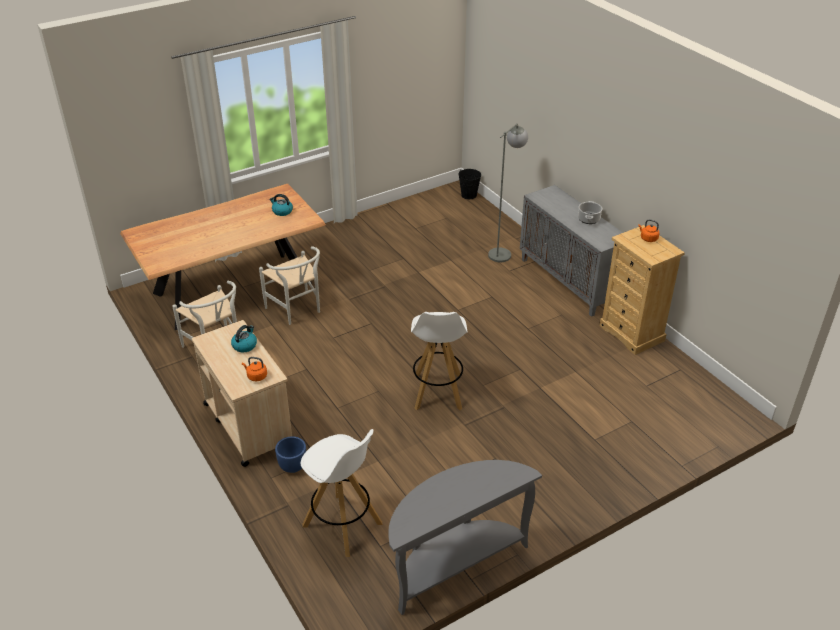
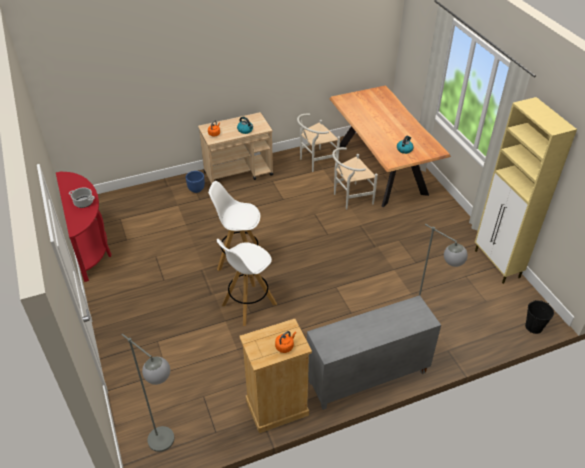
camera: 100 degrees right, 5 degrees up
white stool [301,429,383,557] -> white stool moved to [217,239,277,326]
grey console table [388,460,542,615] -> red console table [56,172,111,282]
cooking pot [578,201,602,224] -> cooking pot moved to [69,187,95,208]
none -> grey floor lamp [122,334,174,452]
none -> beige cabinet [475,97,577,284]

